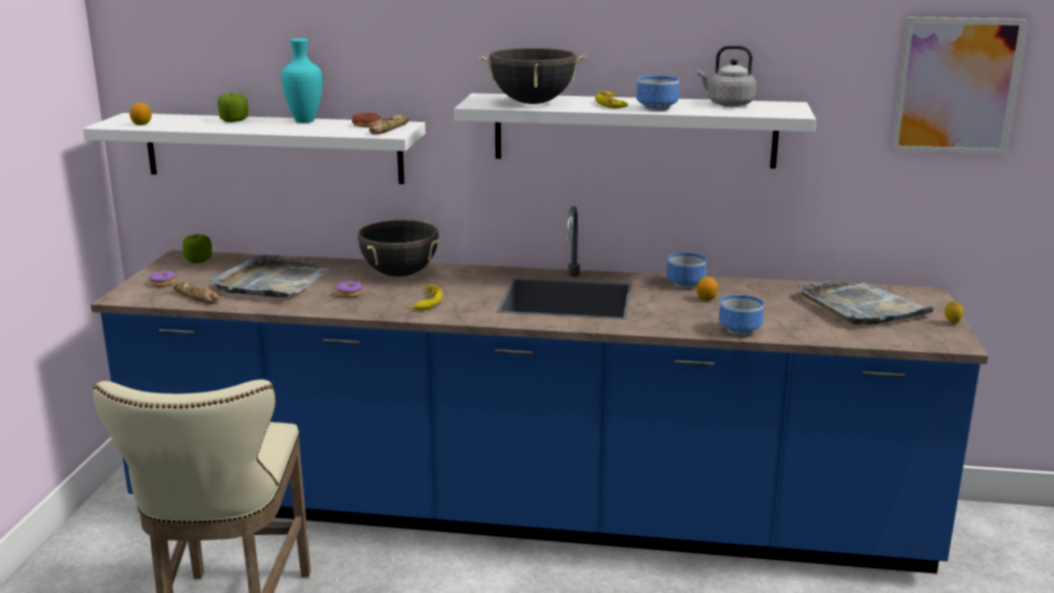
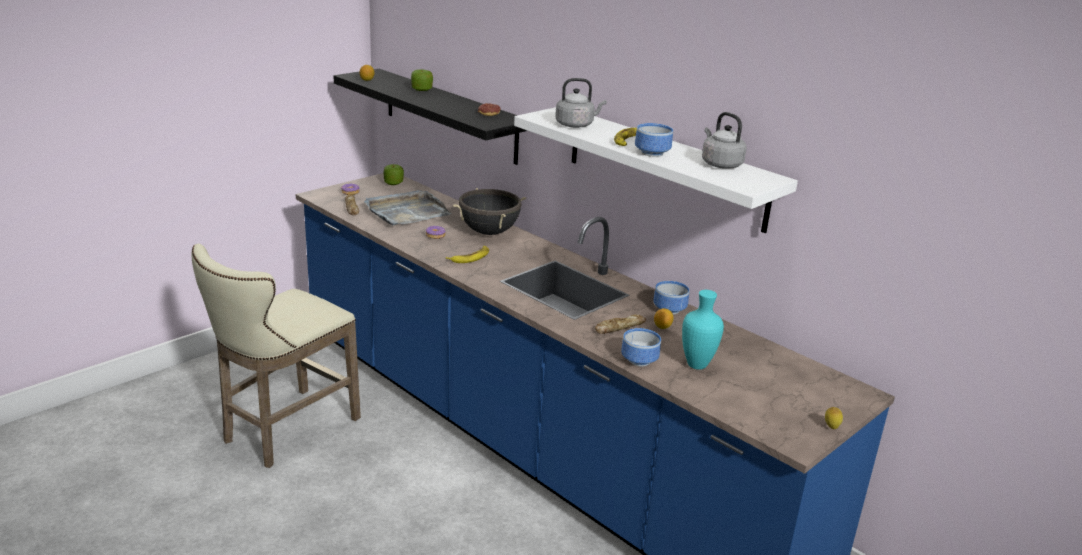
camera: 35 degrees right, 5 degrees up
white shelf [83,113,425,184] -> black shelf [333,69,527,165]
turquoise vase [281,38,322,123] -> turquoise vase moved to [682,290,724,370]
bread [369,114,410,134] -> bread moved to [595,314,646,334]
black cooking pot [479,48,587,104] -> grey kettle [555,78,607,128]
grey tray [798,280,938,325] -> none
picture [891,17,1027,155] -> none

